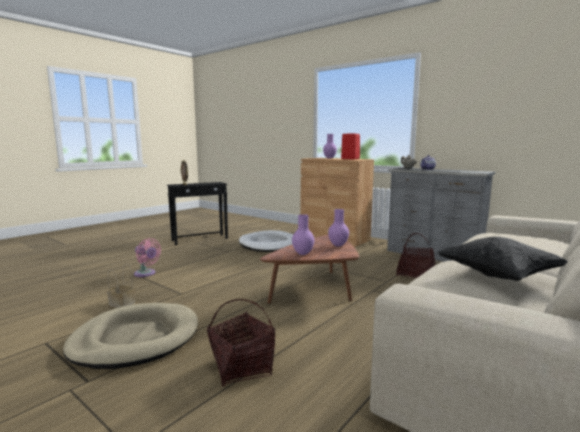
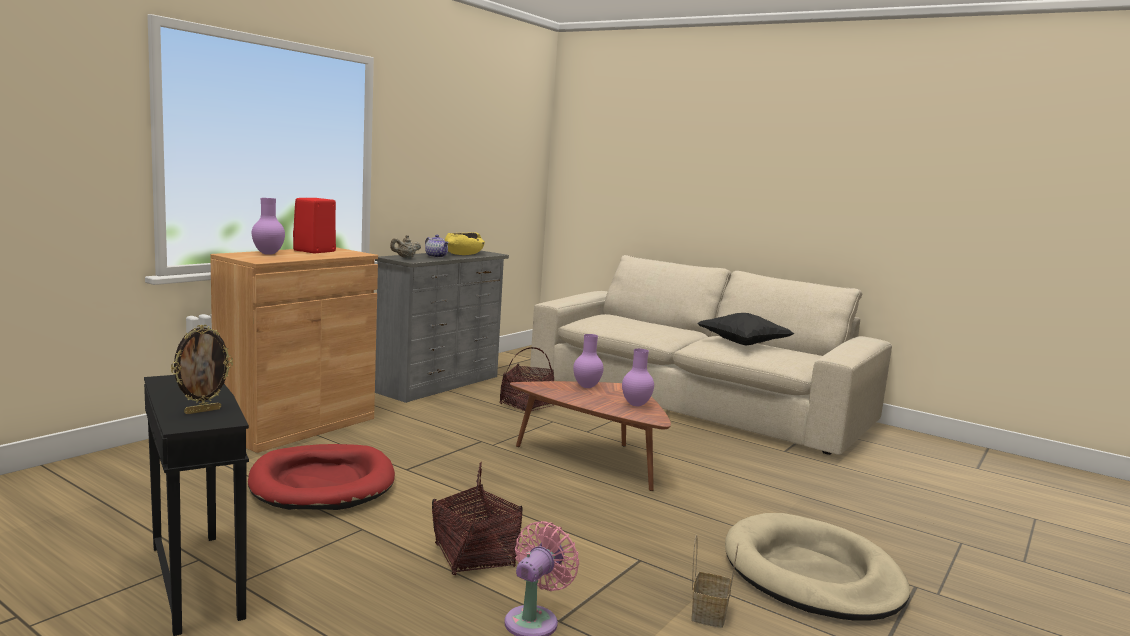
camera: 95 degrees left, 0 degrees up
basket [207,299,275,386] -> basket moved to [432,462,523,575]
white dog bed [239,230,293,252] -> red dog bed [248,444,395,510]
none -> yellow bowl [445,232,485,255]

